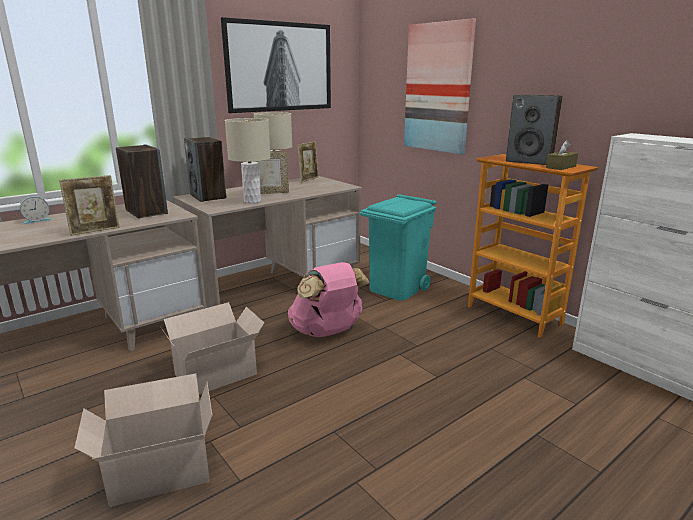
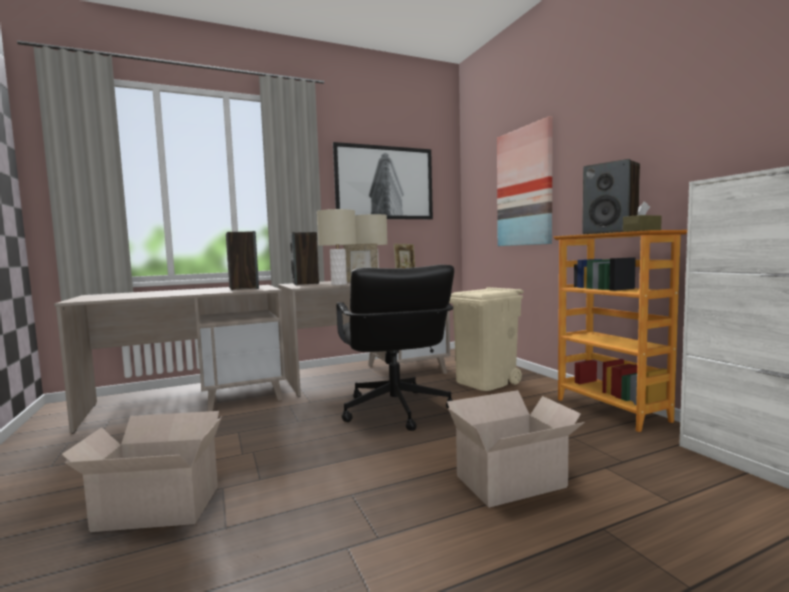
camera: 15 degrees right, 15 degrees down
alarm clock [20,196,52,224] -> none
picture frame [59,175,120,236] -> none
cardboard box [160,302,264,395] -> cardboard box moved to [447,390,585,508]
pink backpack [288,262,370,337] -> black office chair [336,265,454,431]
turquoise trash can [360,194,437,300] -> beige trash can [449,287,523,391]

